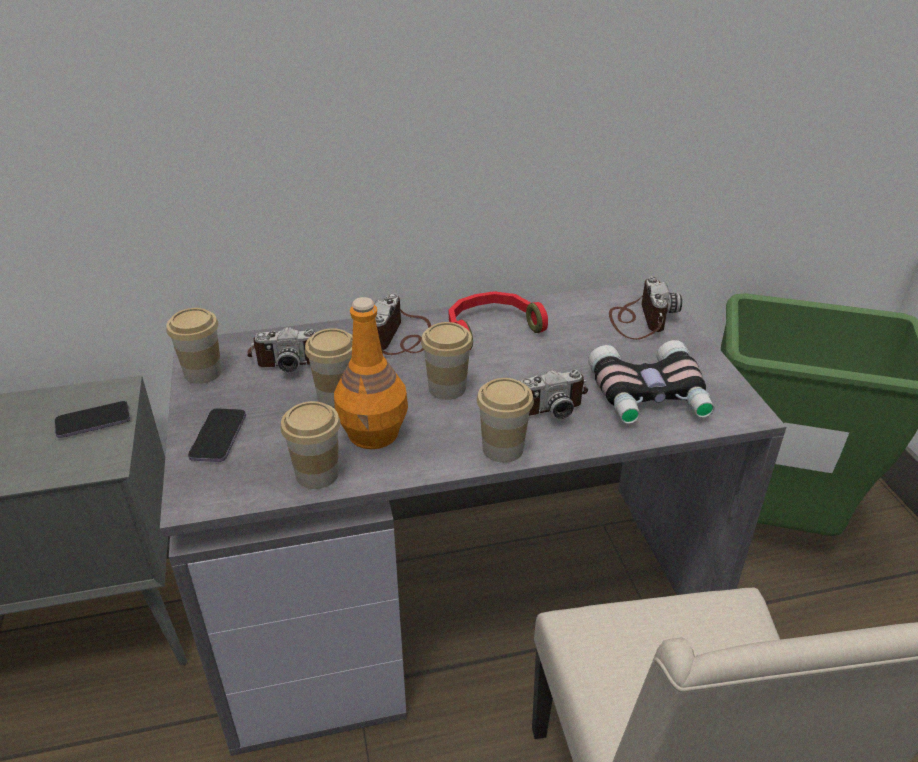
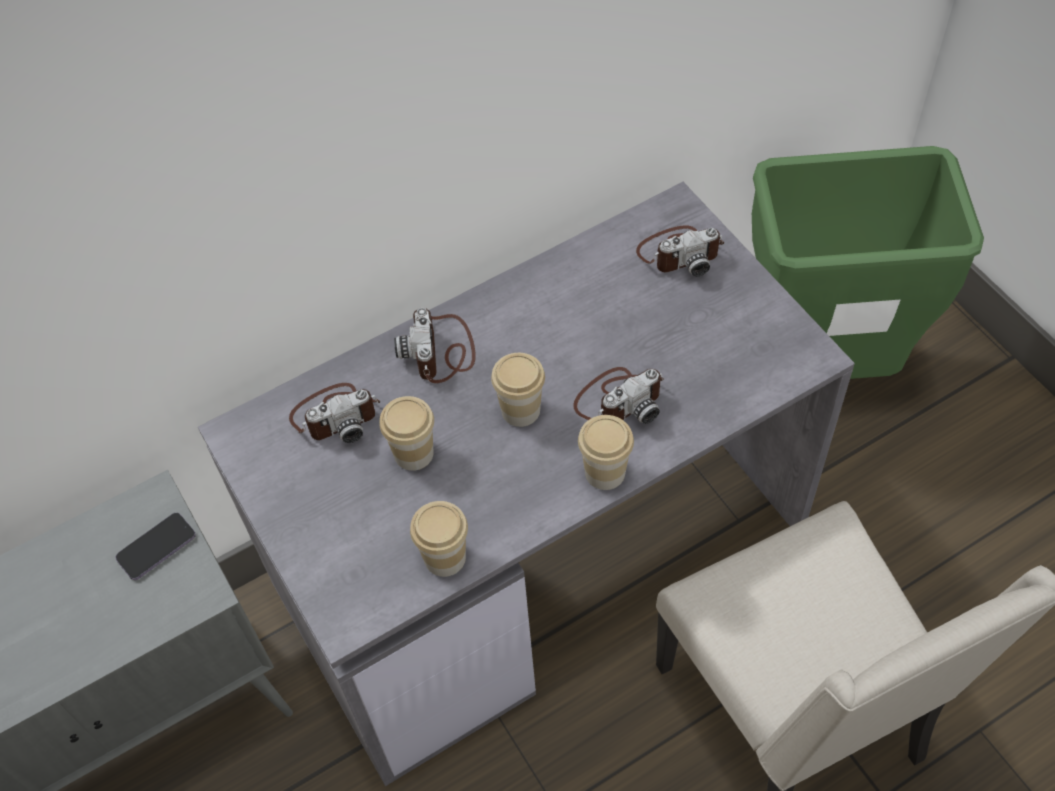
camera: 15 degrees left, 20 degrees up
cup [166,308,222,384] -> none
phone [188,408,246,462] -> none
orange bottle [334,297,408,449] -> none
red headphones [449,291,548,350] -> none
binoculars [588,340,715,424] -> none
camera [609,276,682,340] -> camera turned 90 degrees clockwise [636,225,724,276]

